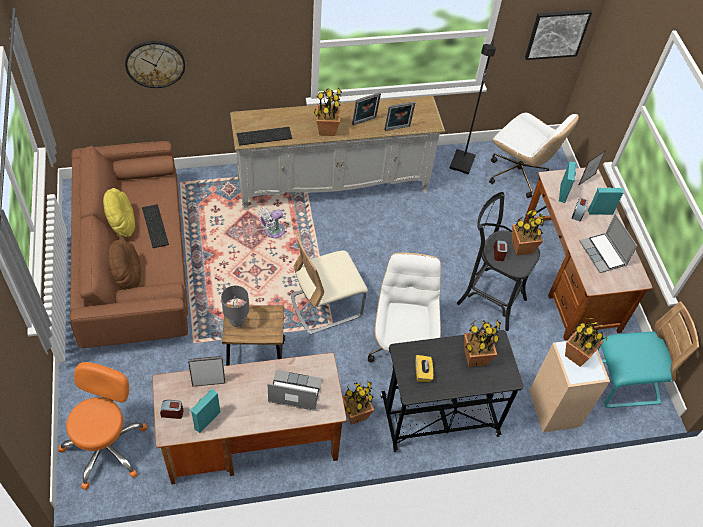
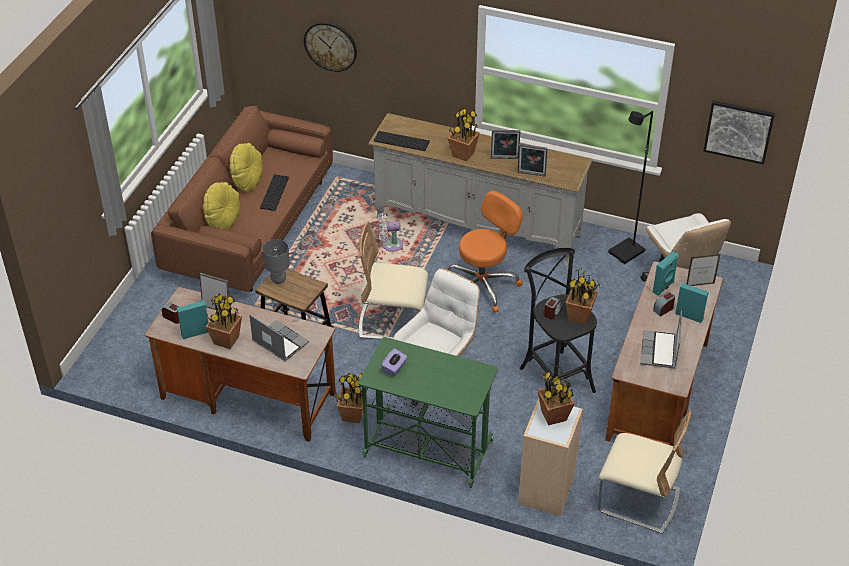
camera: 35 degrees right, 10 degrees down
orange office chair [58,362,148,490] -> orange office chair moved to [446,191,523,312]
brown pillow [108,239,141,290] -> yellow pillow [203,182,240,230]
black desk [380,330,524,452] -> green desk [358,337,498,488]
yellow tissue box [415,355,433,382] -> purple tissue box [381,348,407,377]
potted plant [464,320,501,367] -> potted plant moved to [206,294,242,349]
turquoise chair [598,301,699,408] -> beige chair [598,409,692,534]

